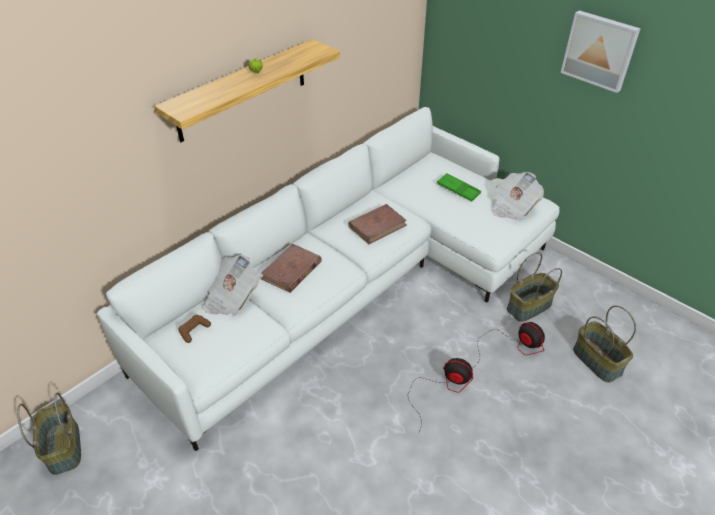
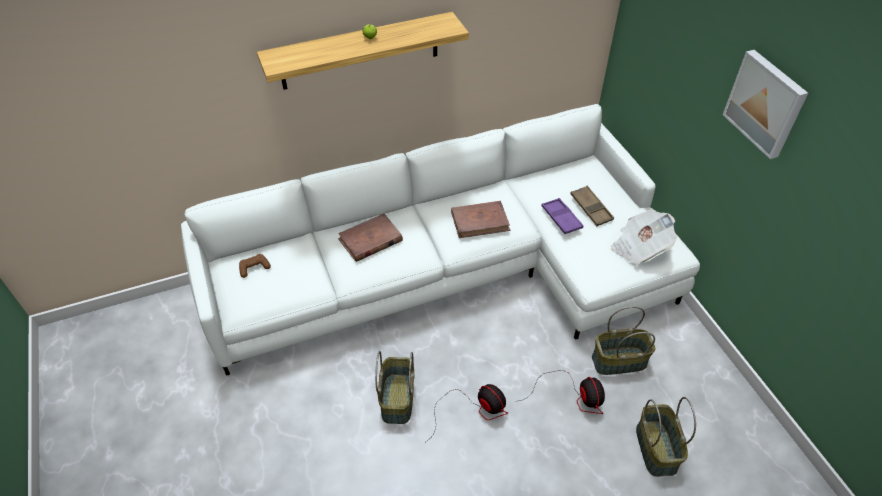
camera: 25 degrees right, 5 degrees up
basket [17,393,81,475] -> basket moved to [375,351,415,424]
newspaper [204,255,259,316] -> none
green tray [437,173,481,202] -> brown tray [570,186,614,227]
none -> purple tray [541,198,583,234]

